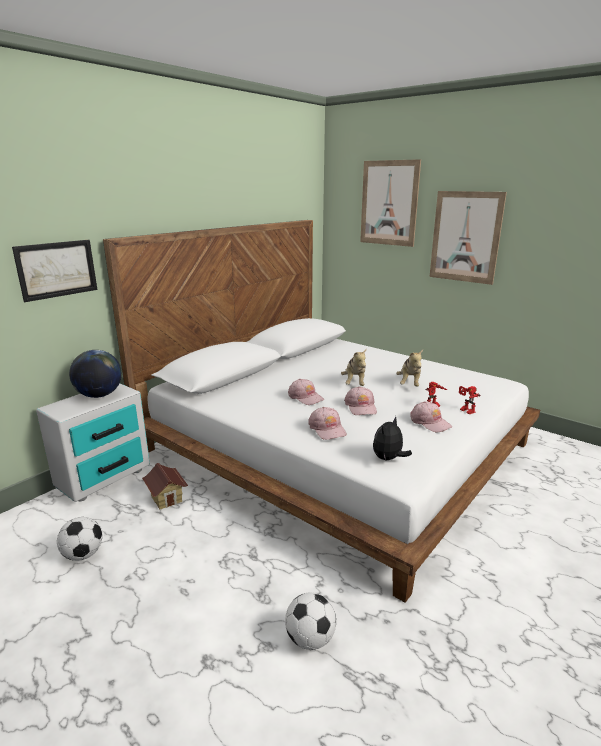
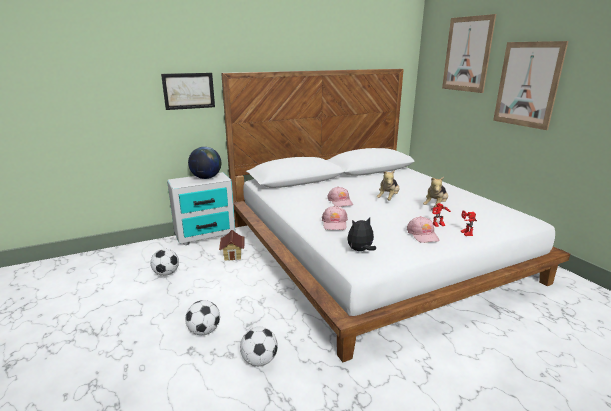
camera: 25 degrees right, 0 degrees up
pink cap [344,386,377,415] -> none
none -> football [185,300,220,335]

